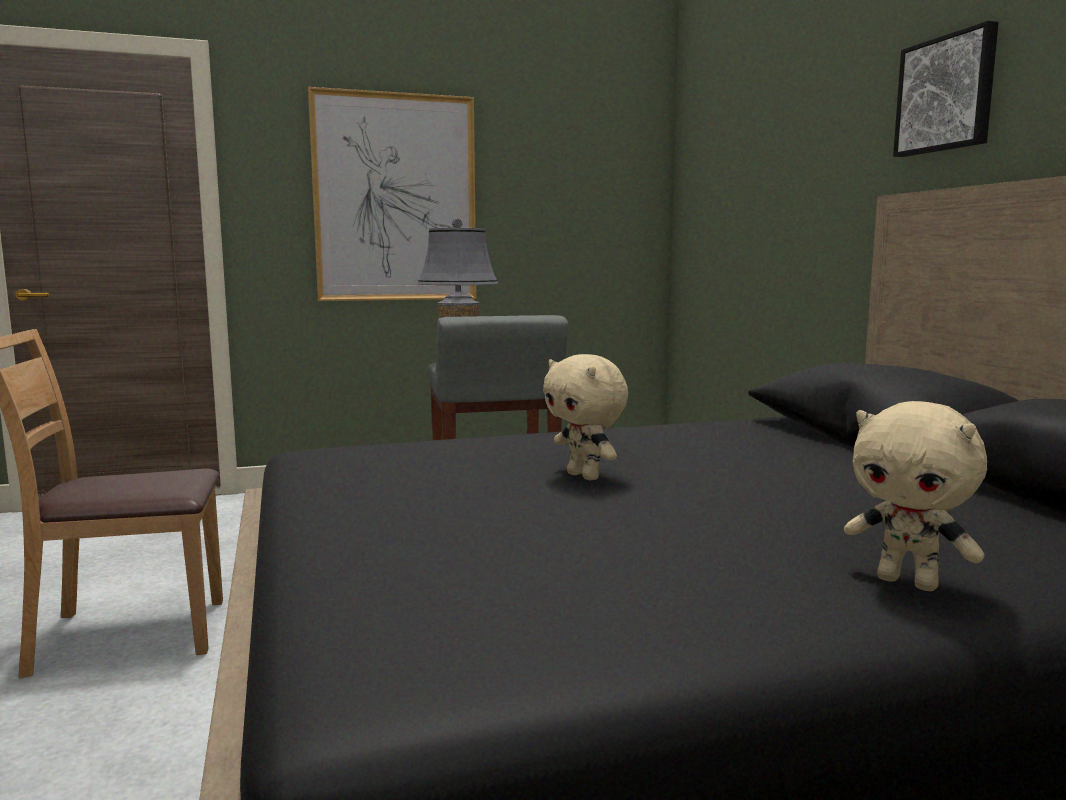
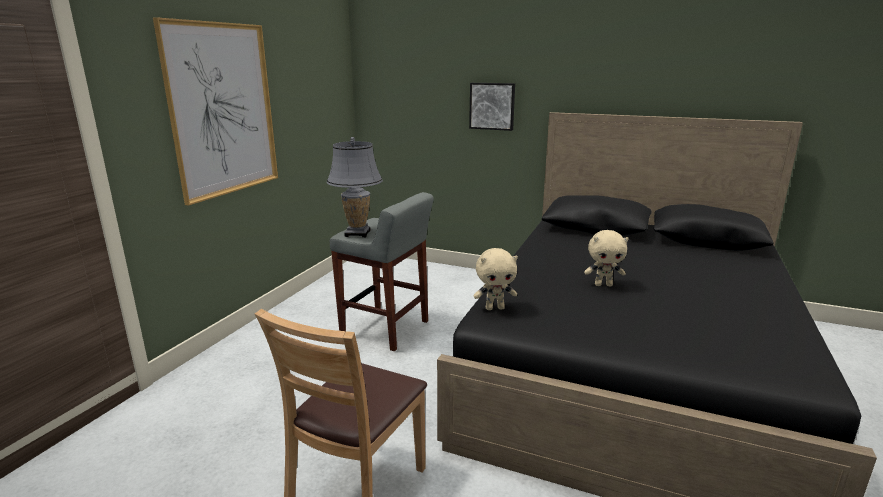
camera: 50 degrees left, 10 degrees up
beige plush toy [844,401,987,591] -> beige plush toy moved to [474,248,518,310]
picture [893,21,999,157] -> picture moved to [469,83,515,131]

